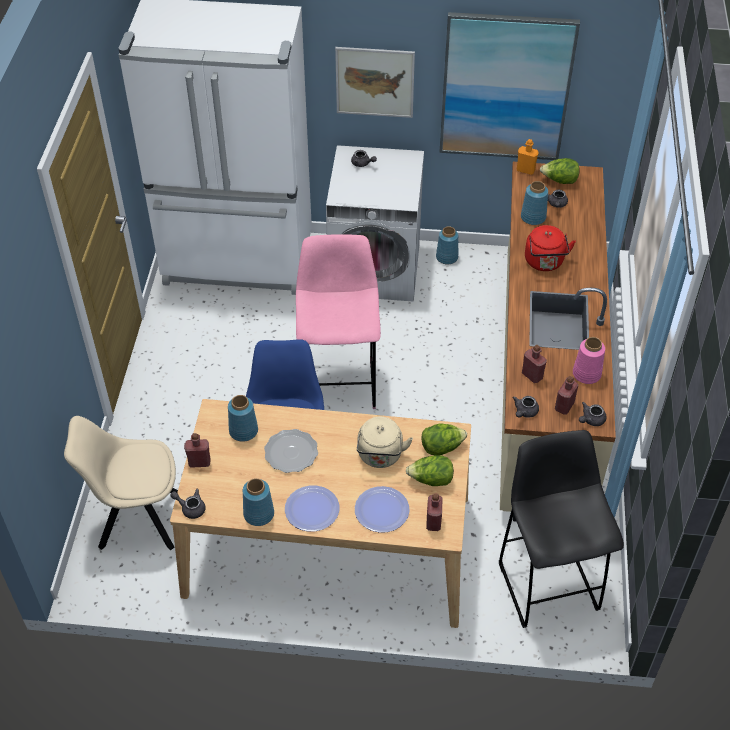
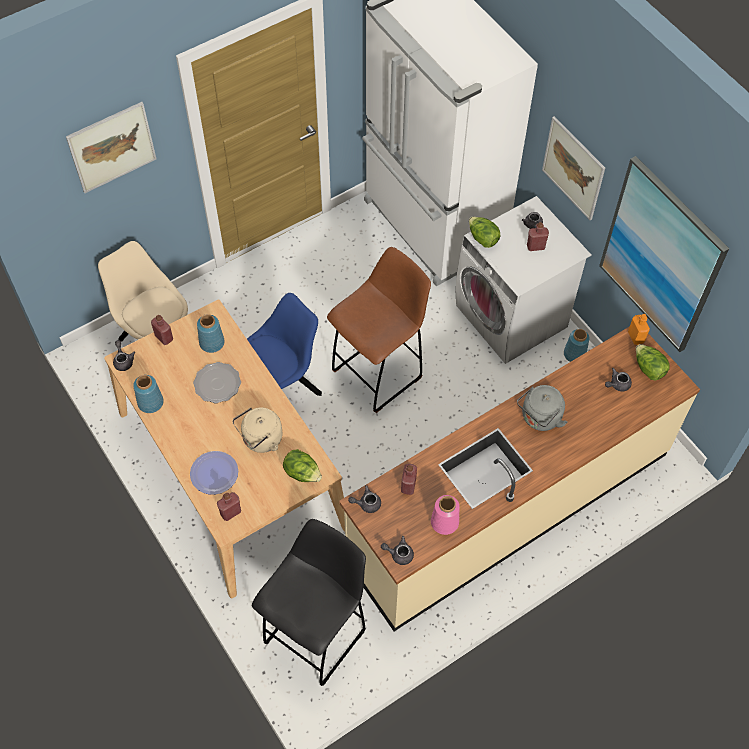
camera: 50 degrees right, 10 degrees up
plate [285,486,339,532] -> none
pink stool [296,234,381,409] -> brown stool [327,247,431,413]
lettuce [406,455,454,486] -> lettuce moved to [469,217,500,248]
blue vase [521,181,548,225] -> none
red kettle [525,225,576,271] -> grey kettle [517,385,568,431]
red bottle [555,376,578,414] -> red bottle moved to [527,222,549,251]
none -> picture [66,102,156,193]

